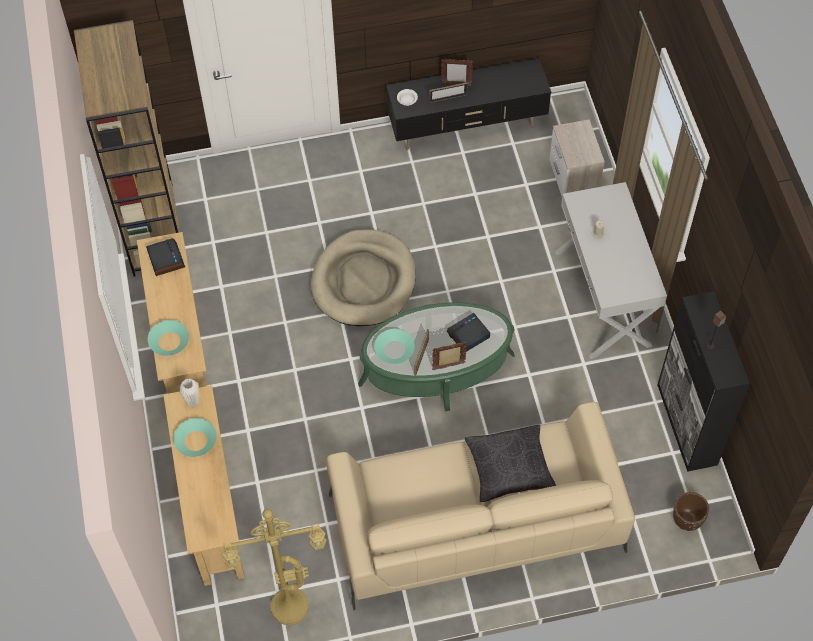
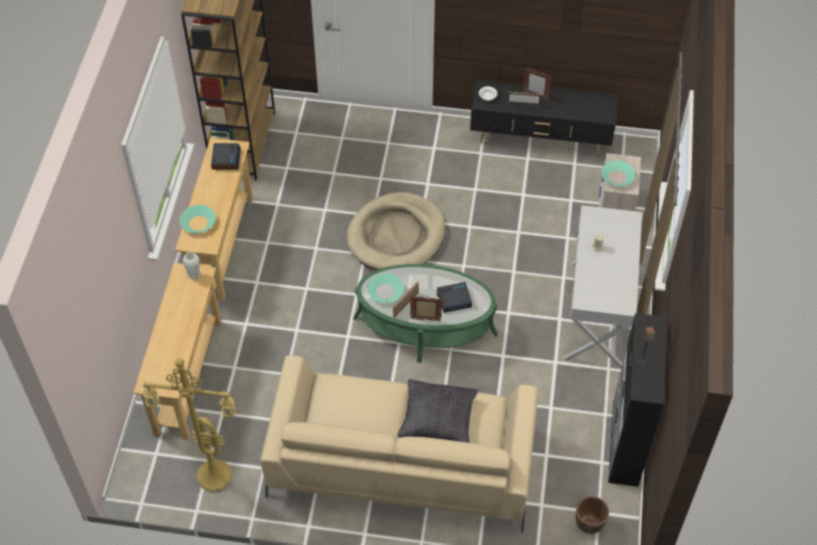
camera: 20 degrees right, 5 degrees down
turquoise bowl [173,418,217,457] -> turquoise bowl moved to [601,160,636,187]

